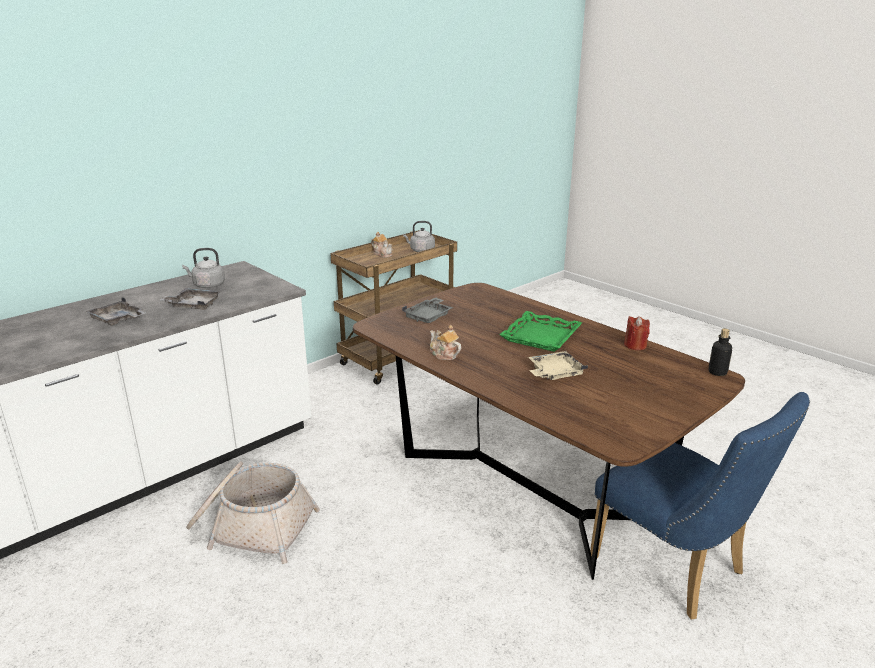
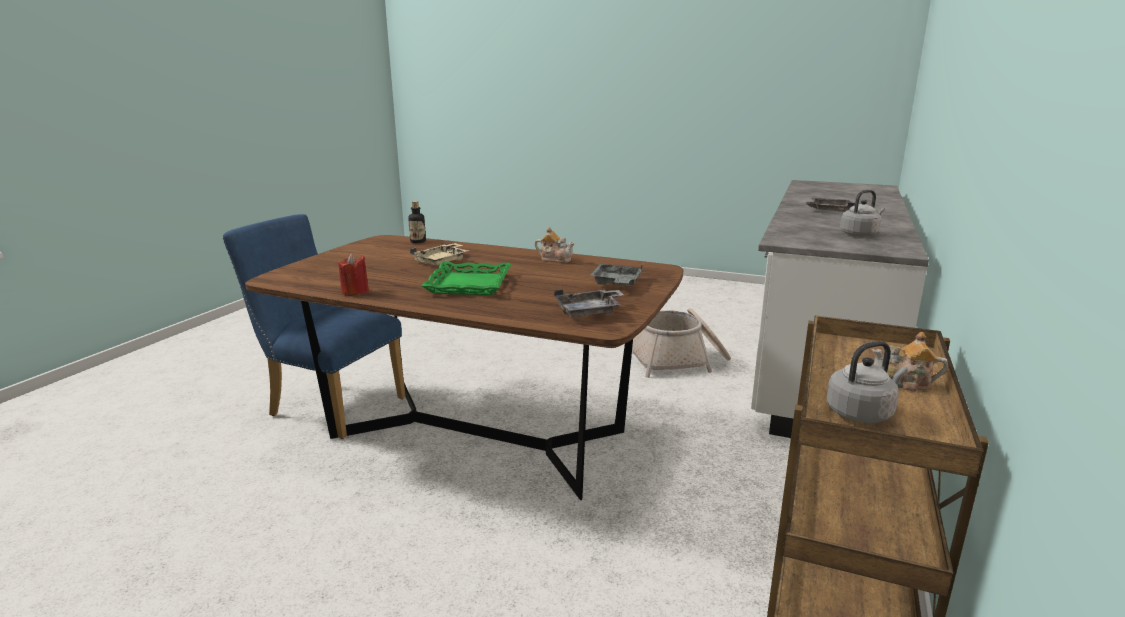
camera: 155 degrees right, 5 degrees down
grey tray [160,288,221,310] -> grey tray moved to [554,289,624,317]
bottle [708,328,732,376] -> bottle moved to [408,201,426,243]

